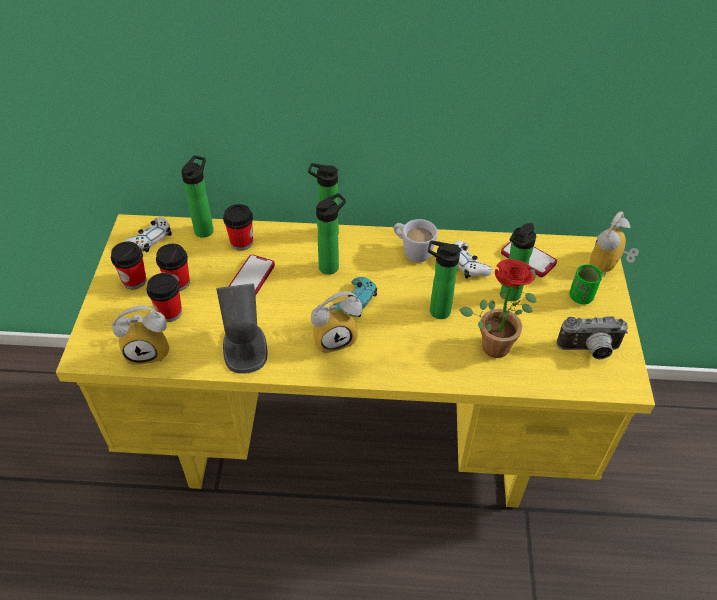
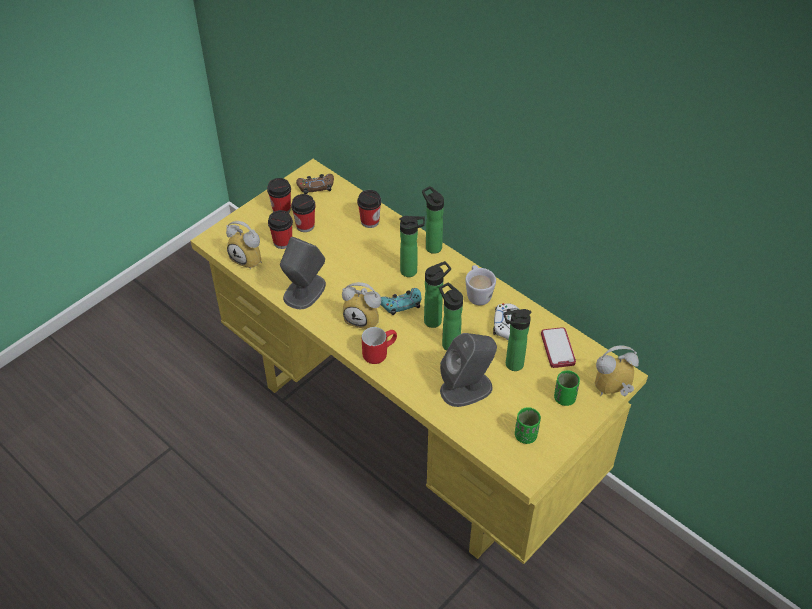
camera: 40 degrees right, 0 degrees up
white game controller [125,217,172,252] -> brown game controller [296,174,334,194]
bottle [181,155,214,238] -> bottle moved to [424,261,451,328]
phone [228,254,275,295] -> none
potted plant [460,259,537,358] -> grey speaker [440,333,497,407]
camera [556,317,628,360] -> green cup [515,407,541,444]
none -> red mug [362,327,397,364]

